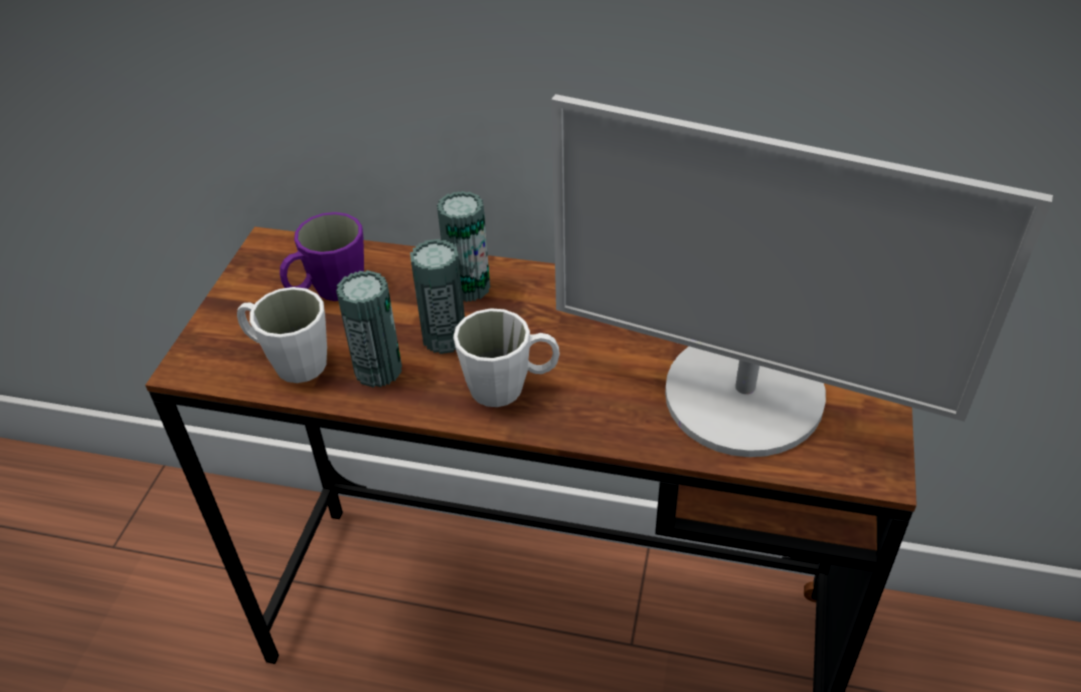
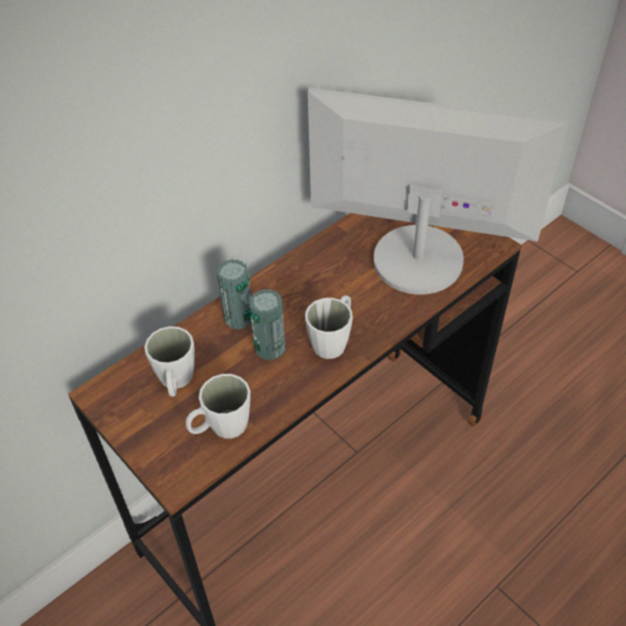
camera: 55 degrees left, 5 degrees up
purple mug [280,212,364,301] -> white mug [144,326,195,397]
can [336,270,402,388] -> none
monitor [551,94,1053,457] -> monitor turned 135 degrees counterclockwise [308,88,569,295]

